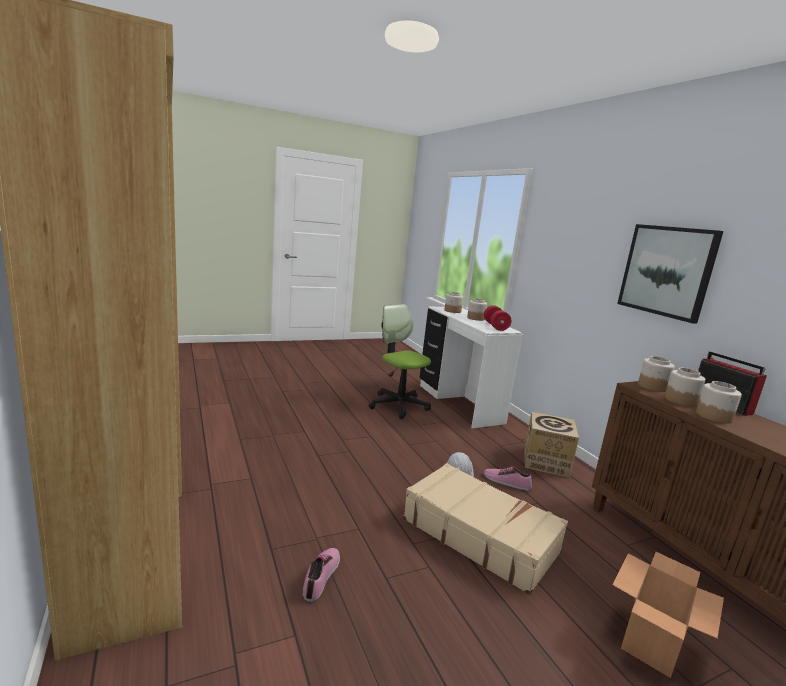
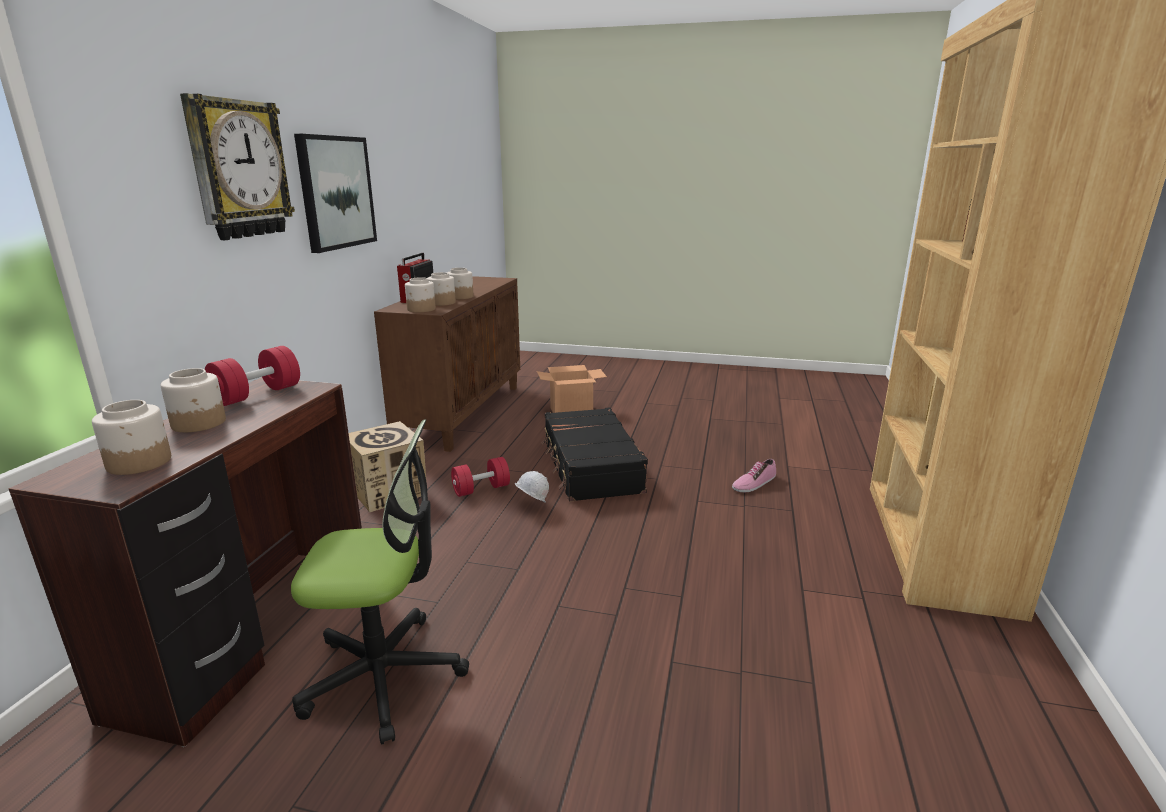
camera: 140 degrees left, 5 degrees up
office chair [369,304,431,419] -> office chair turned 90 degrees counterclockwise [291,419,469,744]
beige suitcase [403,463,568,595] -> black suitcase [542,407,648,502]
white desk [420,307,523,429] -> brown desk [9,377,362,747]
shoe [484,467,533,491] -> red dumbbell [451,457,510,497]
none -> wall clock [180,93,295,240]

